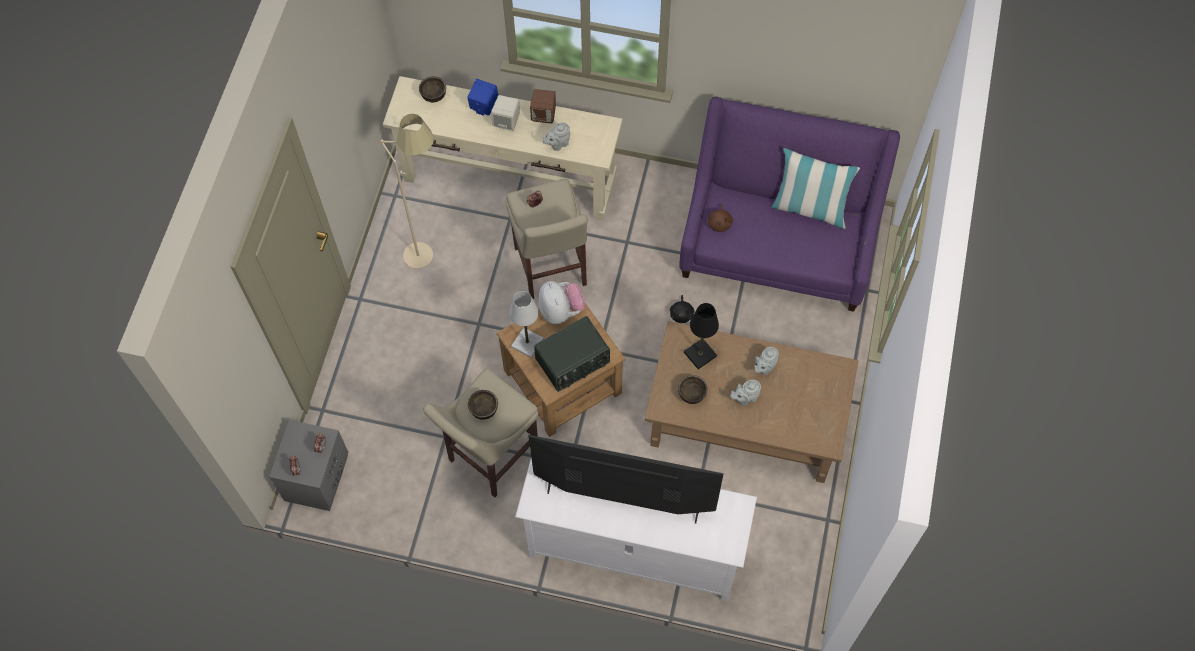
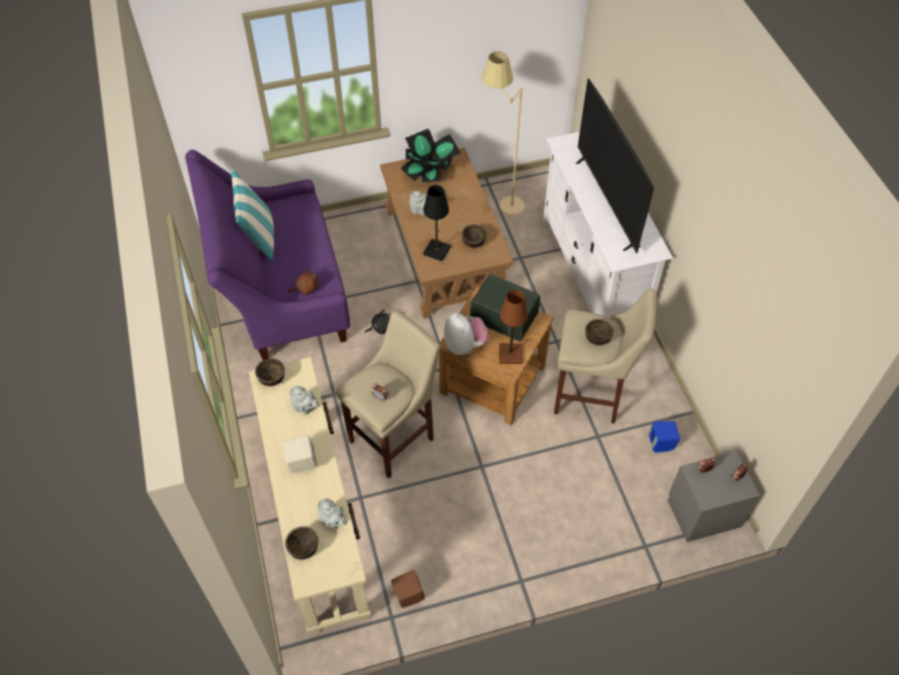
camera: 120 degrees left, 10 degrees down
beige floor lamp [381,114,434,269] -> beige floor lamp moved to [481,51,525,215]
blue speaker [467,79,498,116] -> blue speaker moved to [648,421,680,453]
white table lamp [509,291,544,358] -> brown table lamp [499,290,528,364]
brown speaker [530,89,556,123] -> brown speaker moved to [391,570,425,608]
plush toy [539,281,585,324] -> plush toy turned 120 degrees clockwise [444,313,489,355]
grey teapot [730,380,761,406] -> grey teapot moved to [317,499,347,530]
none -> brown bowl [255,359,285,386]
none -> potted plant [401,129,461,183]

